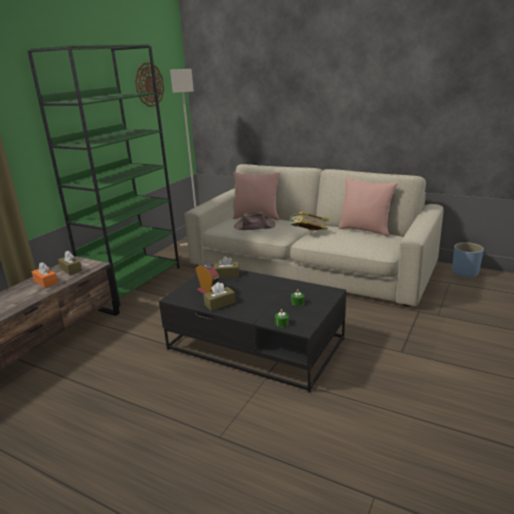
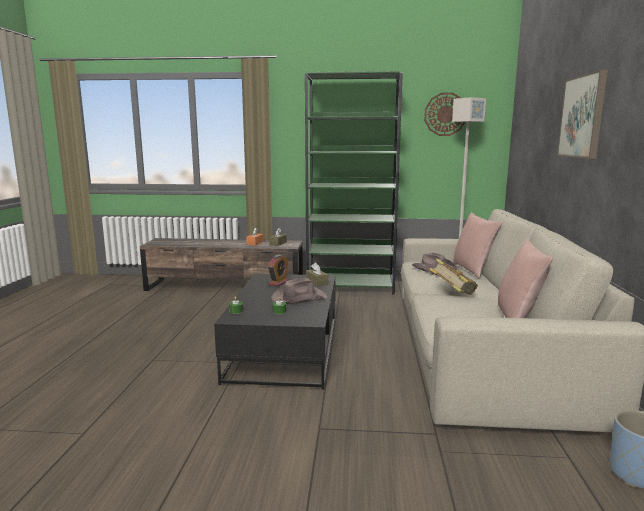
camera: 65 degrees right, 10 degrees down
brown tissue box [204,282,236,311] -> none
none -> brown hat [271,278,327,304]
none -> picture [557,70,607,159]

